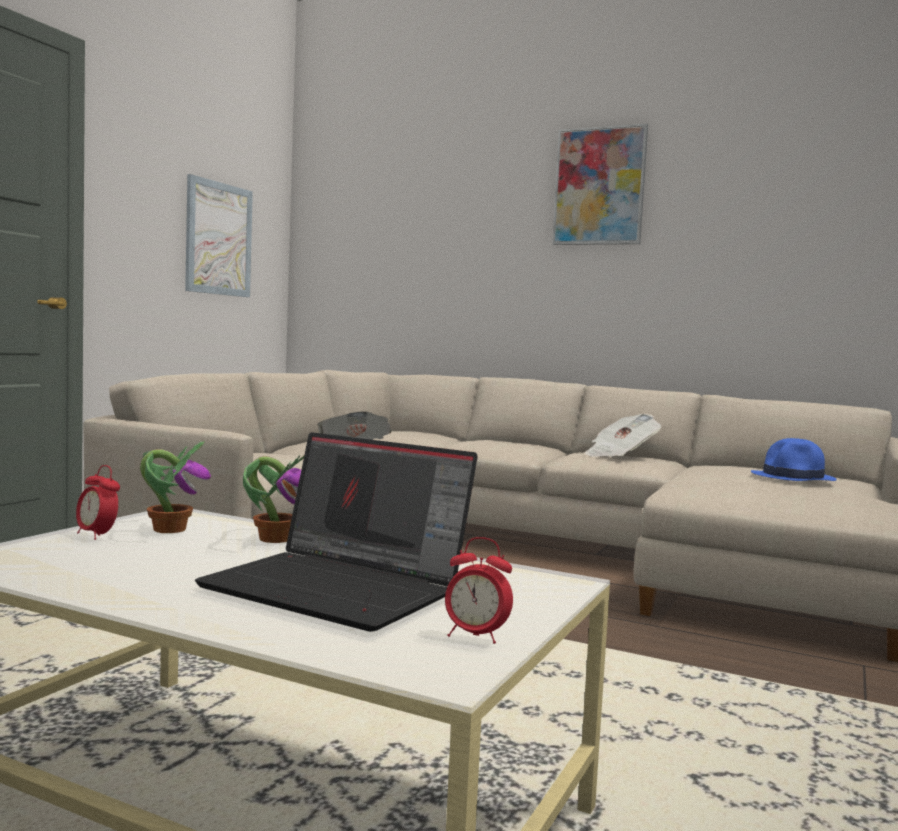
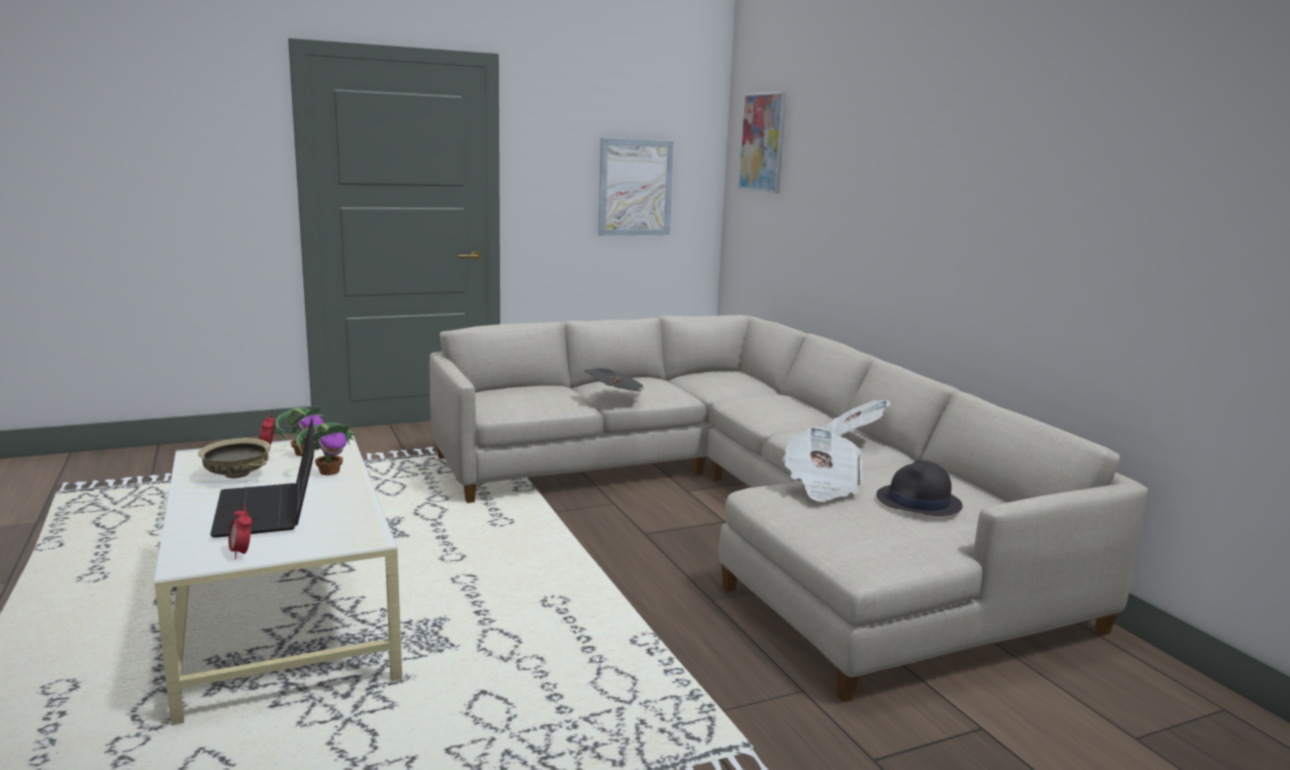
camera: 40 degrees right, 10 degrees up
picture [552,124,648,245] -> picture moved to [738,91,787,194]
blue hat [751,438,837,481] -> black hat [876,460,963,516]
none -> beige bowl [198,438,271,478]
none -> newspaper [783,427,863,501]

